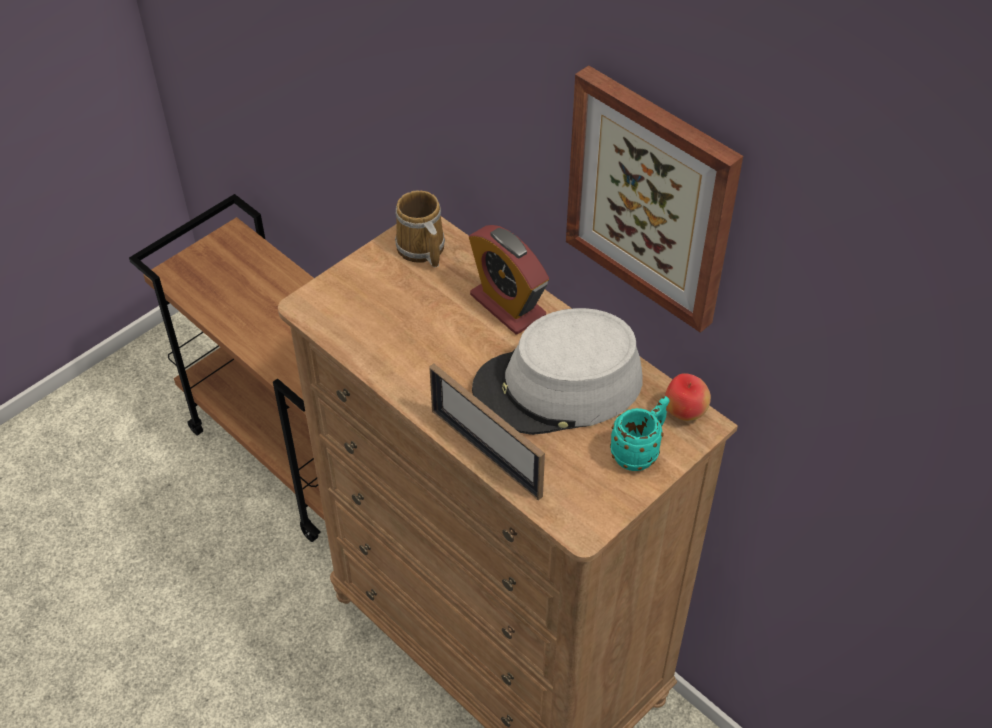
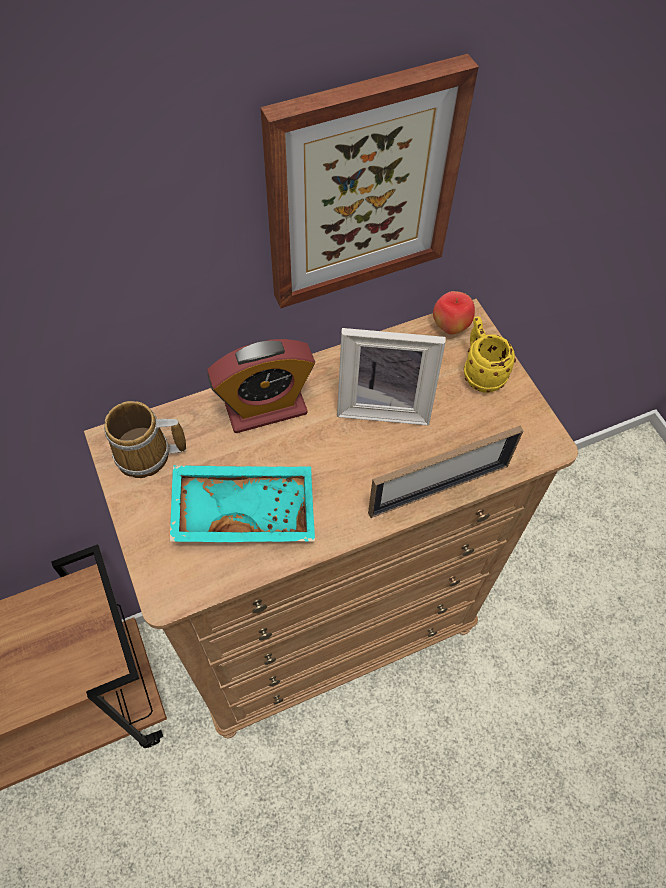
camera: 70 degrees left, 10 degrees up
grey hat [472,308,643,435] -> picture frame [337,328,446,425]
turquoise mug [610,396,670,471] -> yellow mug [464,316,516,393]
none -> turquoise tray [170,465,315,542]

